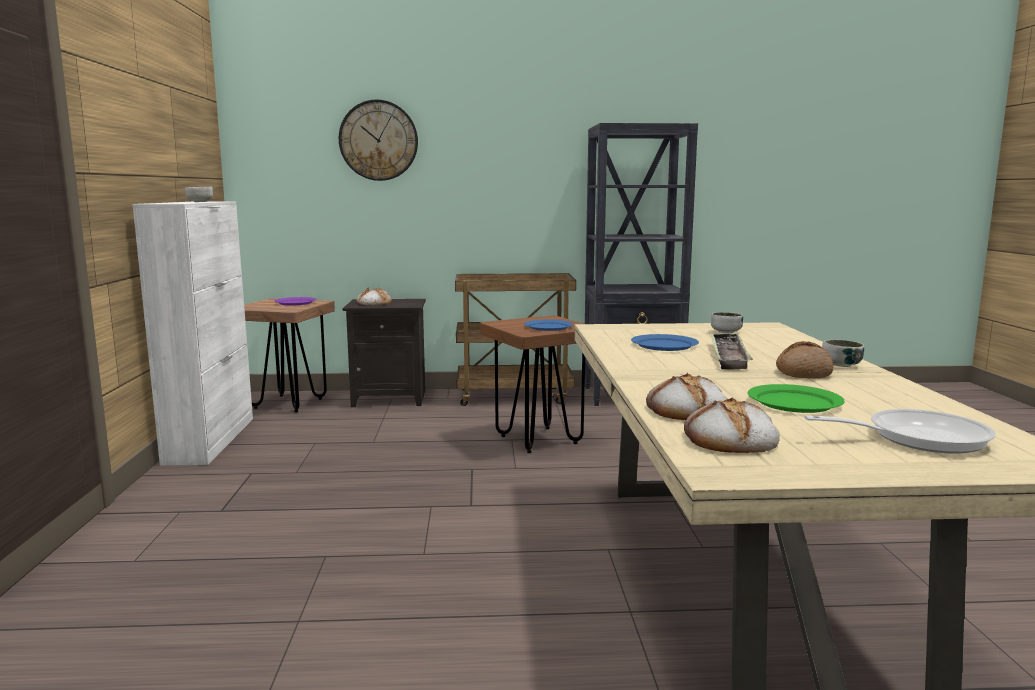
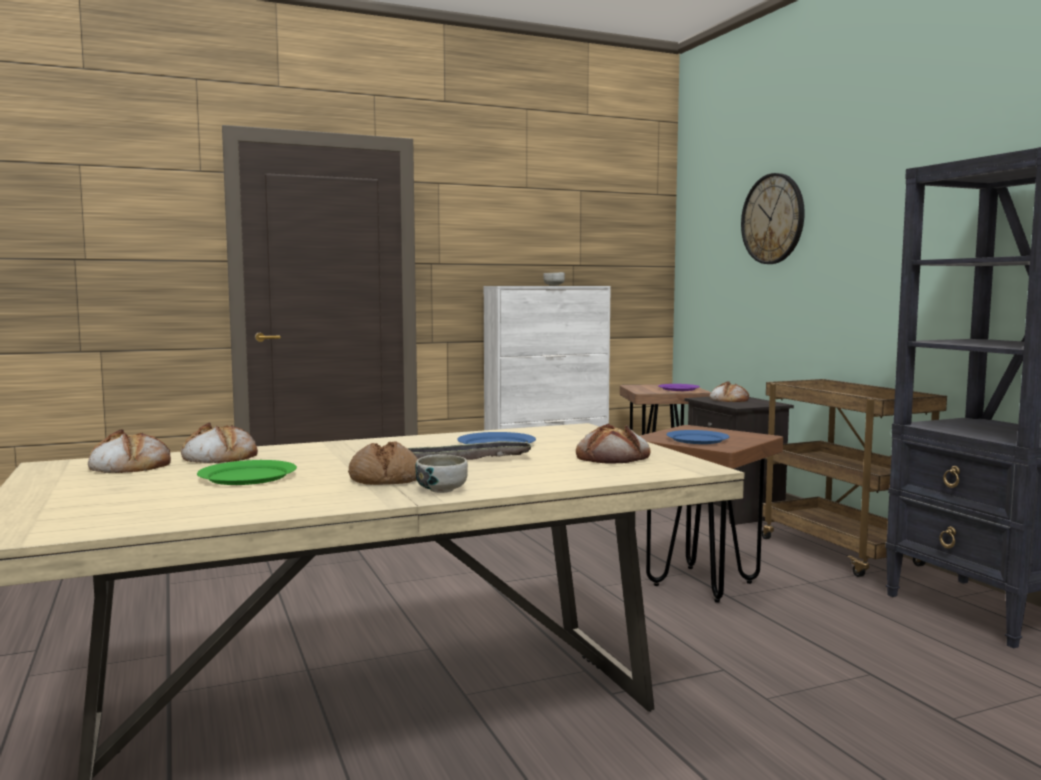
camera: 70 degrees right, 5 degrees down
bowl [711,312,743,333] -> bread [576,424,650,464]
frying pan [804,409,996,454] -> none

